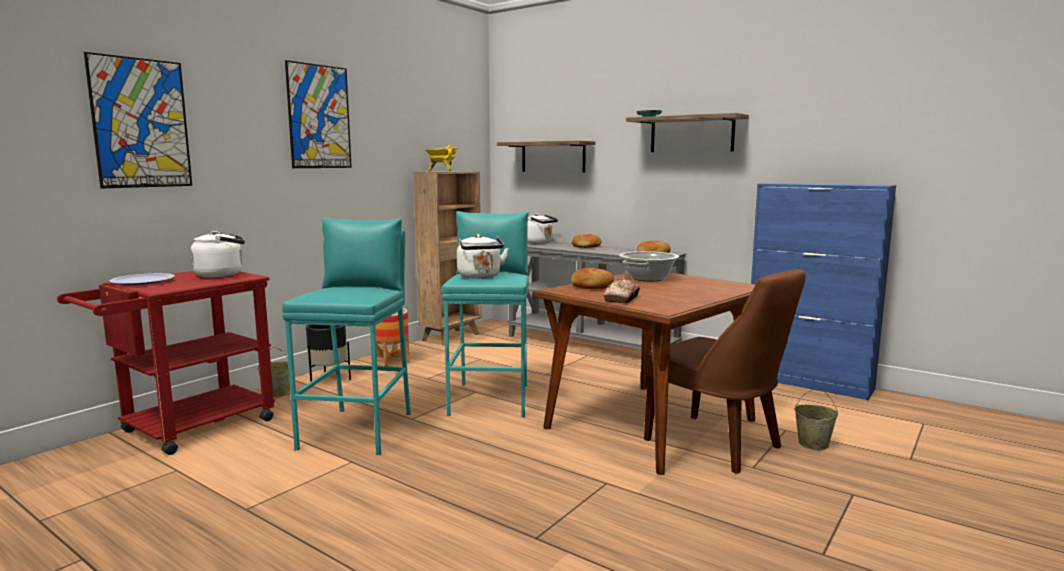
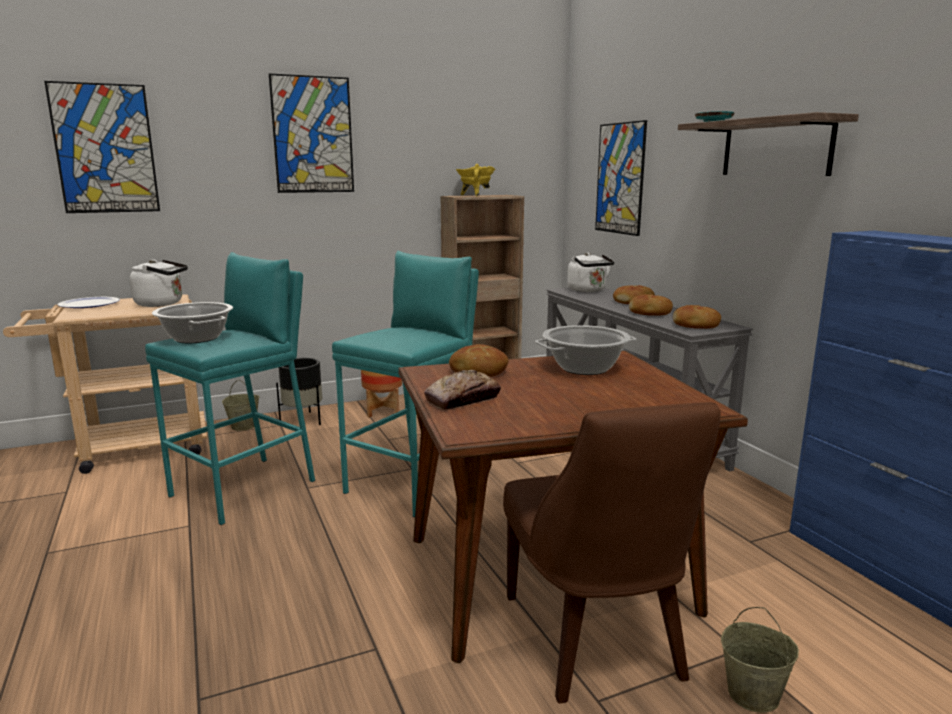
camera: 30 degrees right, 5 degrees up
red cart [57,271,275,455] -> beige cart [3,294,207,474]
white kettle [457,234,509,278] -> none
shelf [497,141,595,172] -> picture [595,120,647,236]
none -> cooking pot [152,302,233,343]
none -> bread [629,294,673,316]

